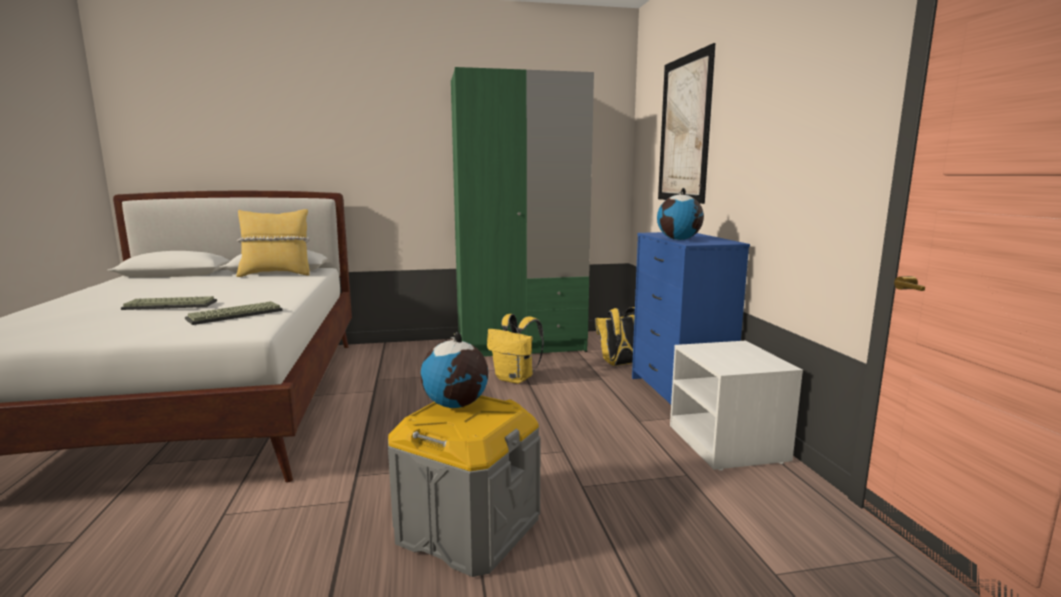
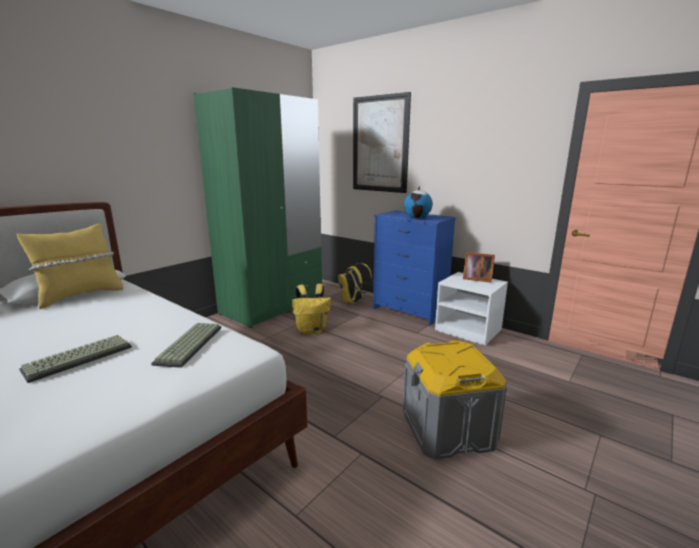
camera: 40 degrees left, 5 degrees up
globe [420,332,488,408] -> none
none -> picture frame [463,252,495,283]

